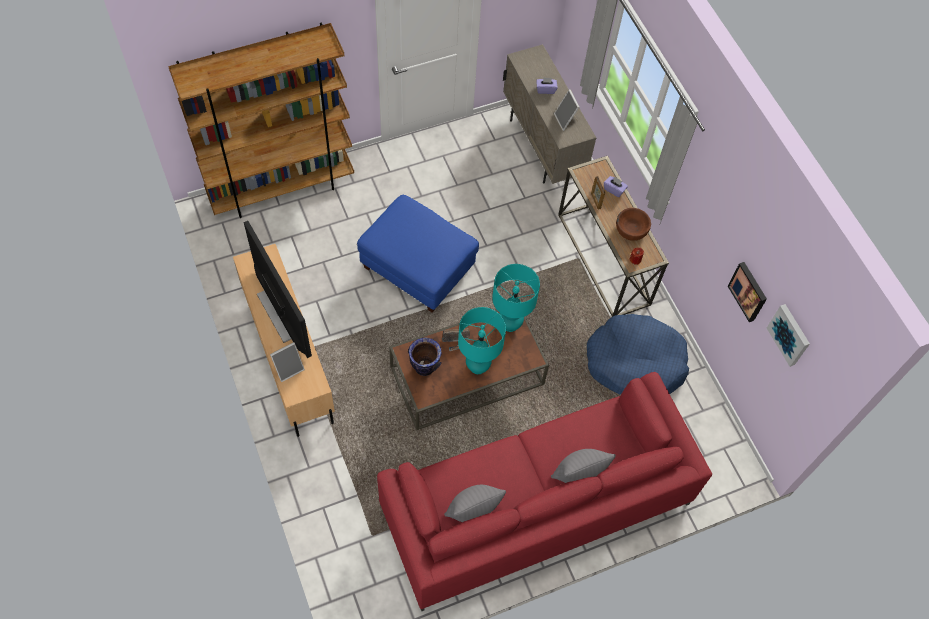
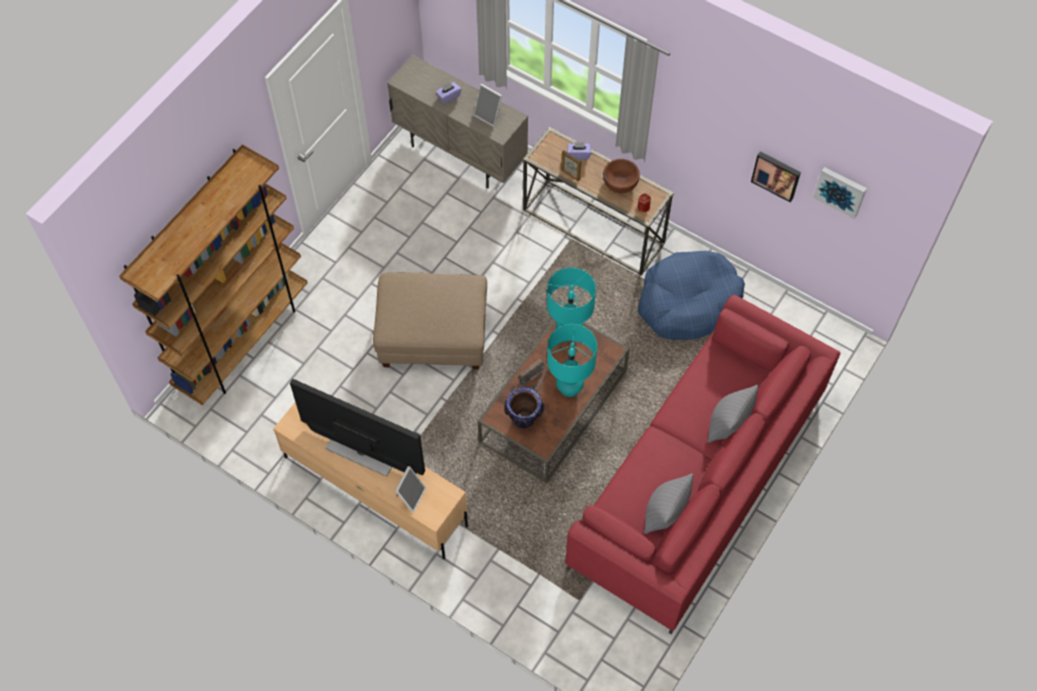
camera: 30 degrees left, 0 degrees up
blue ottoman [357,195,479,312] -> beige ottoman [373,273,487,370]

